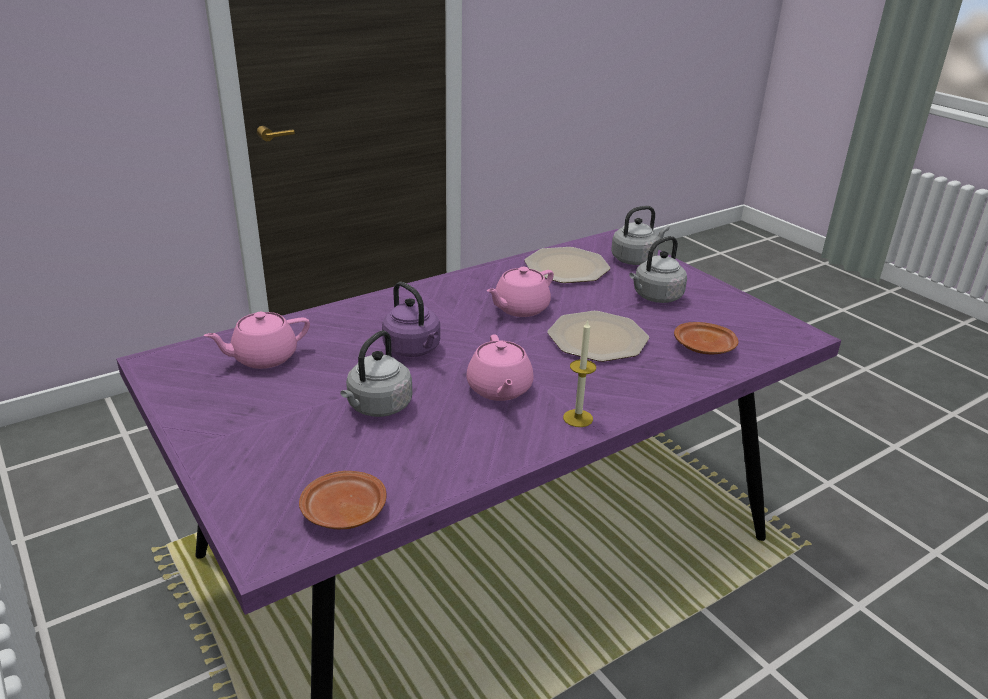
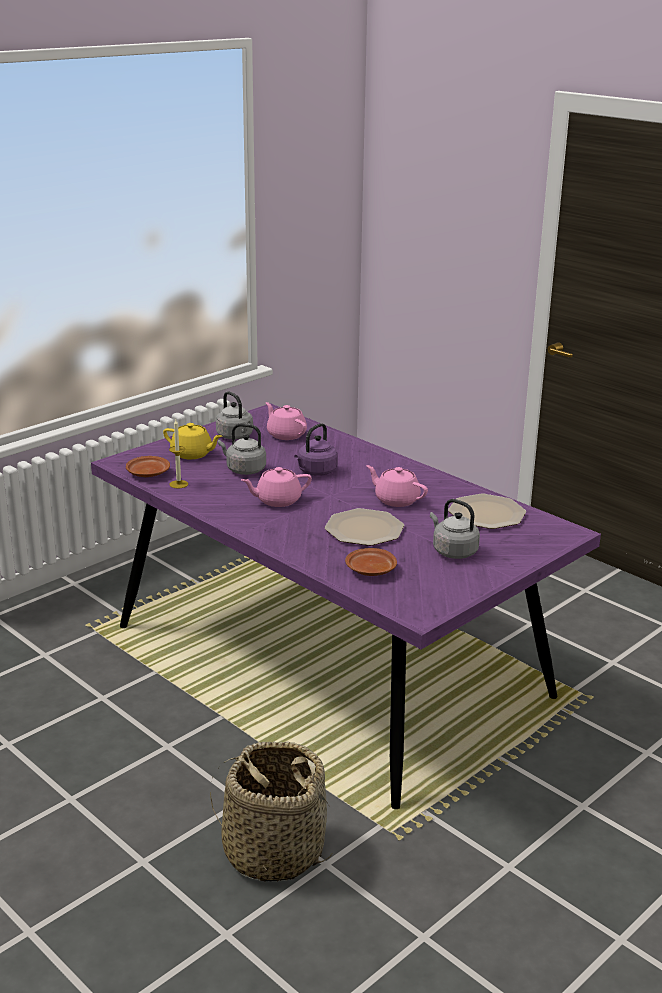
camera: 80 degrees right, 5 degrees down
candle [563,320,596,427] -> candle moved to [169,419,188,489]
grey kettle [611,206,669,265] -> grey kettle moved to [216,391,253,439]
none -> yellow teapot [163,423,222,459]
none -> basket [210,741,333,882]

